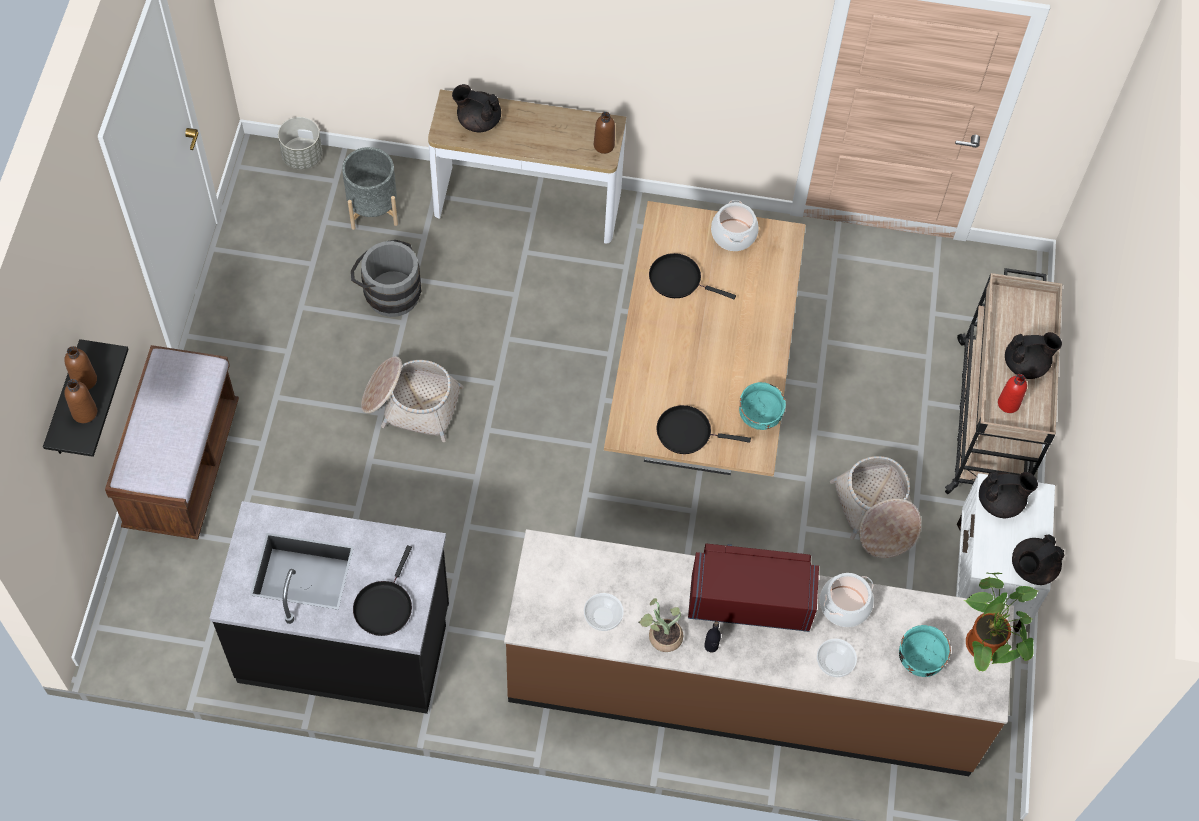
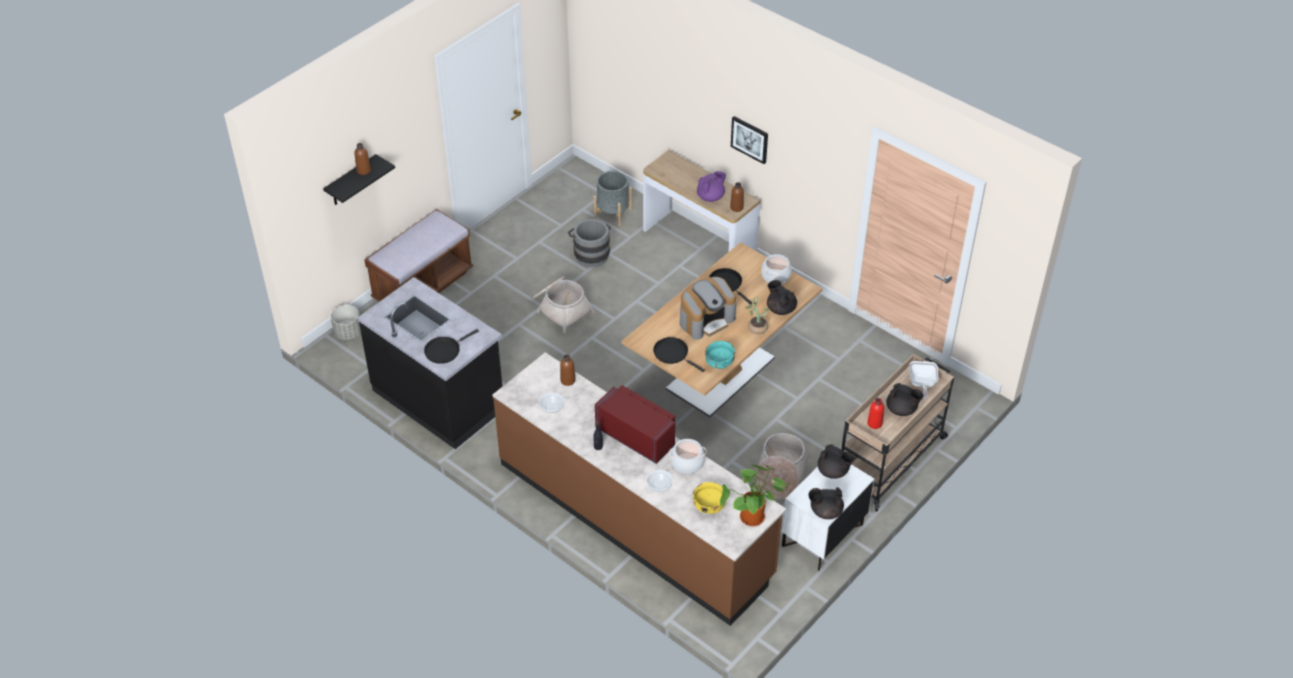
camera: 35 degrees right, 15 degrees down
brown bottle [64,379,97,423] -> brown bottle moved to [560,354,576,386]
grey planter [278,117,322,169] -> grey planter moved to [331,305,361,340]
black teapot [452,84,501,132] -> black teapot moved to [767,280,797,315]
potted plant [639,598,683,652] -> potted plant moved to [745,296,769,334]
turquoise bowl [899,625,951,677] -> yellow bowl [693,482,726,514]
none -> coffee machine [680,277,736,340]
none -> purple teapot [697,171,726,202]
none -> picture [731,116,768,164]
none -> frying pan [909,361,939,399]

